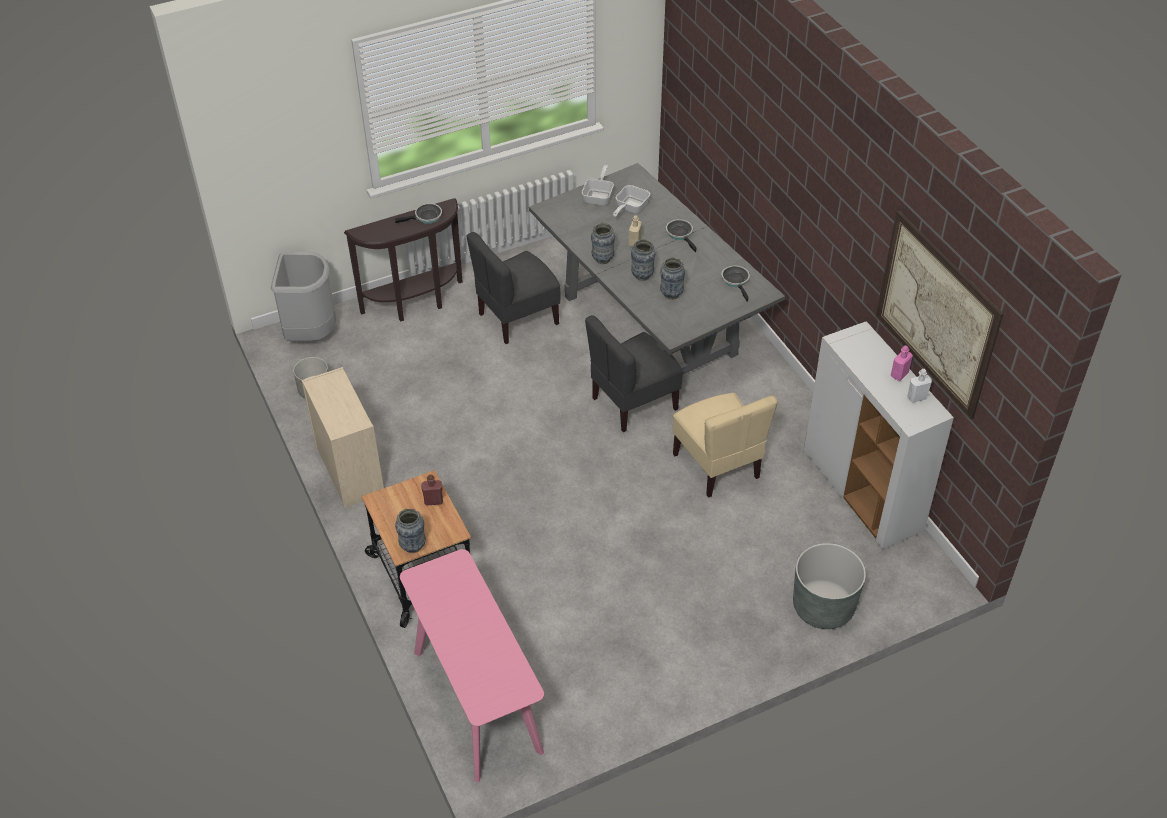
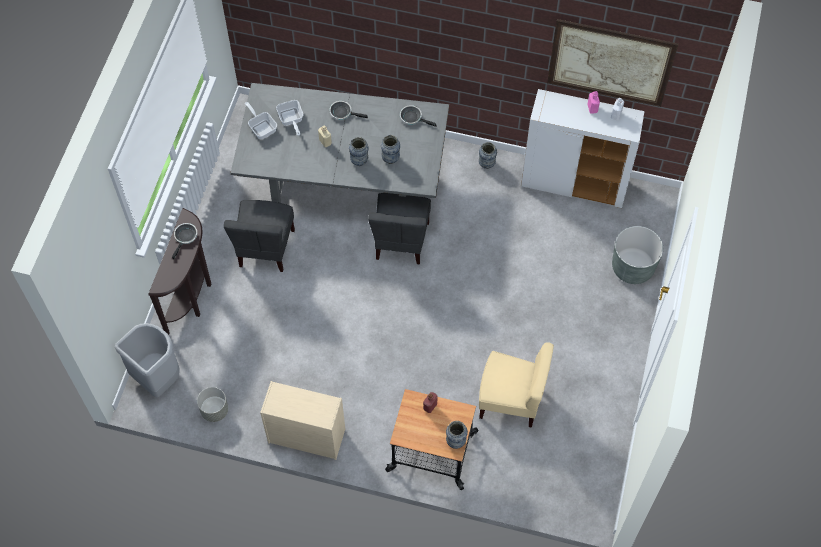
camera: 50 degrees left, 15 degrees up
pink console table [400,549,544,782] -> none
vase [591,223,615,264] -> vase moved to [479,142,497,169]
beige chair [673,393,778,498] -> beige chair moved to [479,342,554,428]

